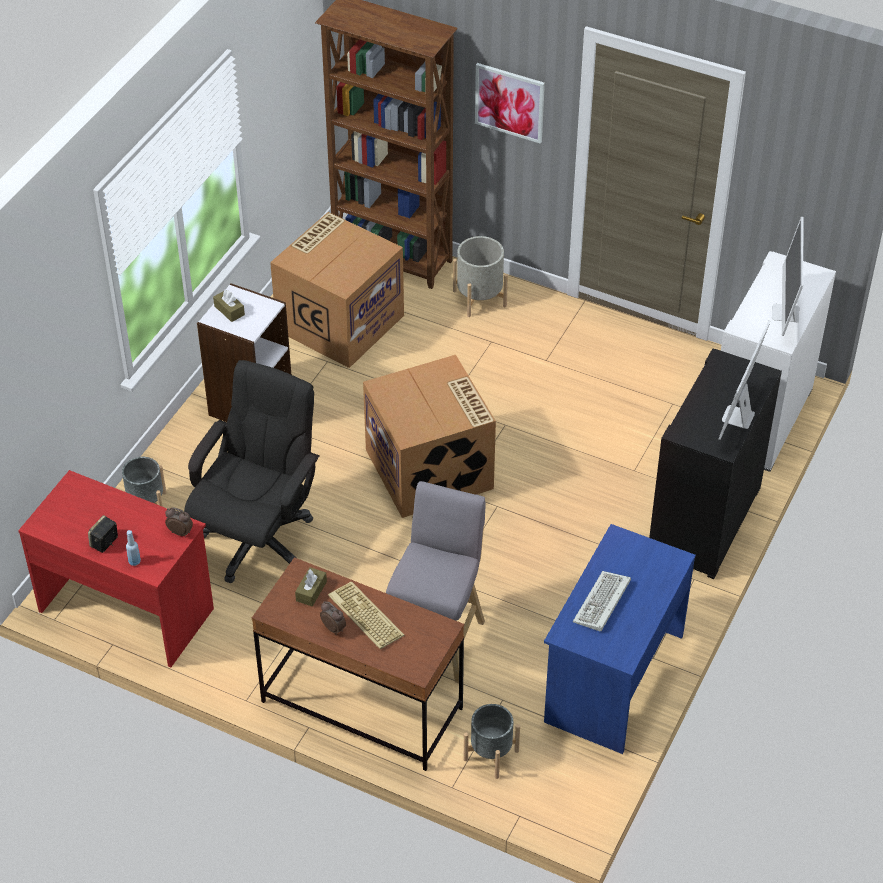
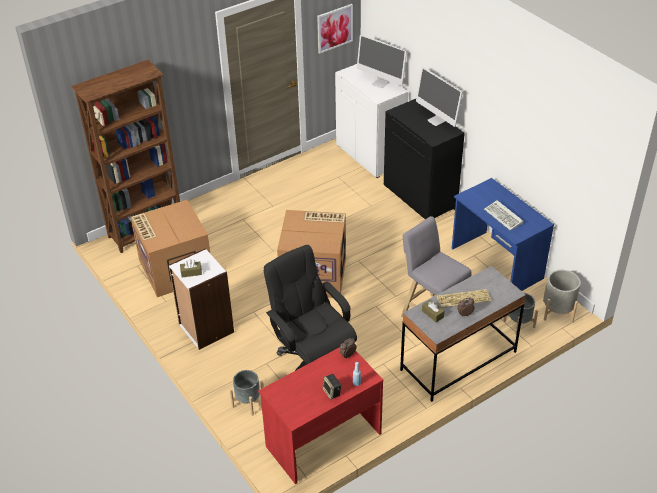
camera: 60 degrees left, 5 degrees down
brown desk [252,557,464,771] -> grey desk [400,266,526,402]
grey planter [453,236,508,317] -> grey planter moved to [543,270,581,323]
picture [475,63,545,144] -> picture moved to [317,4,353,54]

